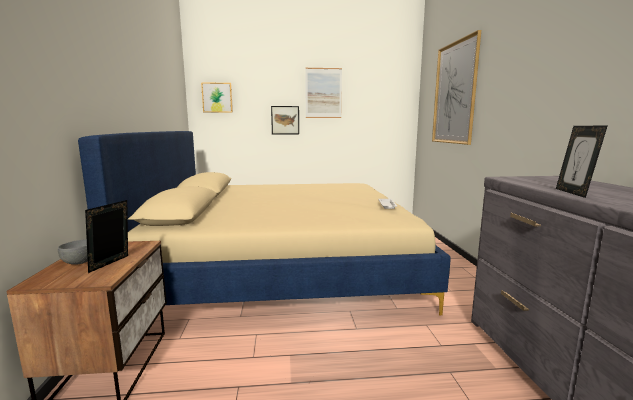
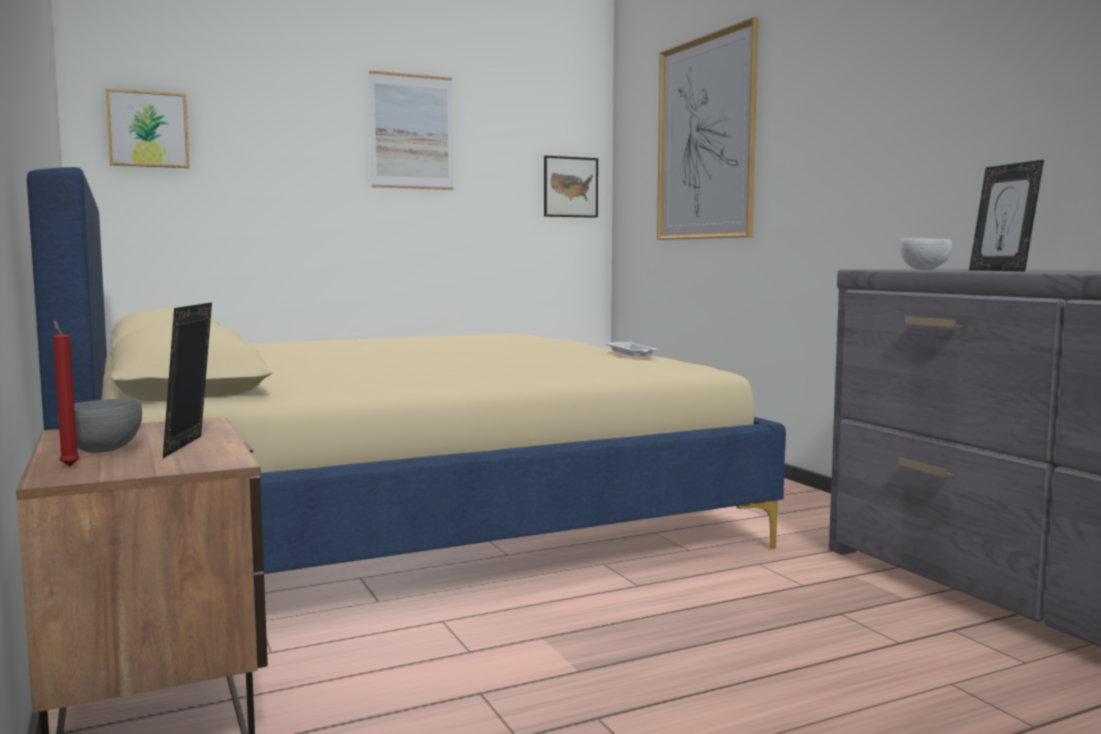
camera: 20 degrees left, 5 degrees down
picture [271,106,299,134] -> picture moved to [544,155,598,218]
none -> red candle [53,320,79,466]
none -> white bowl [900,238,952,269]

